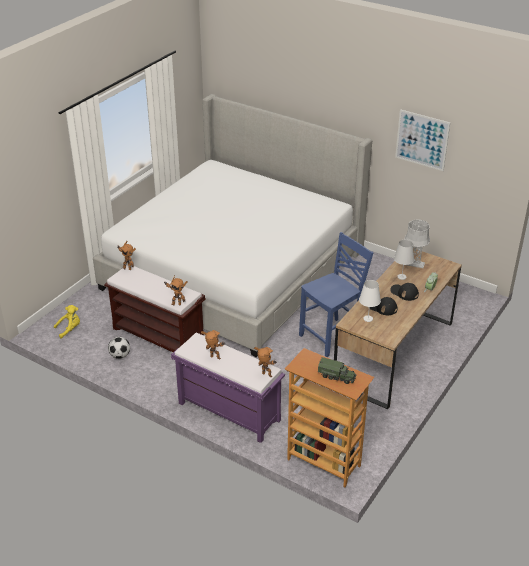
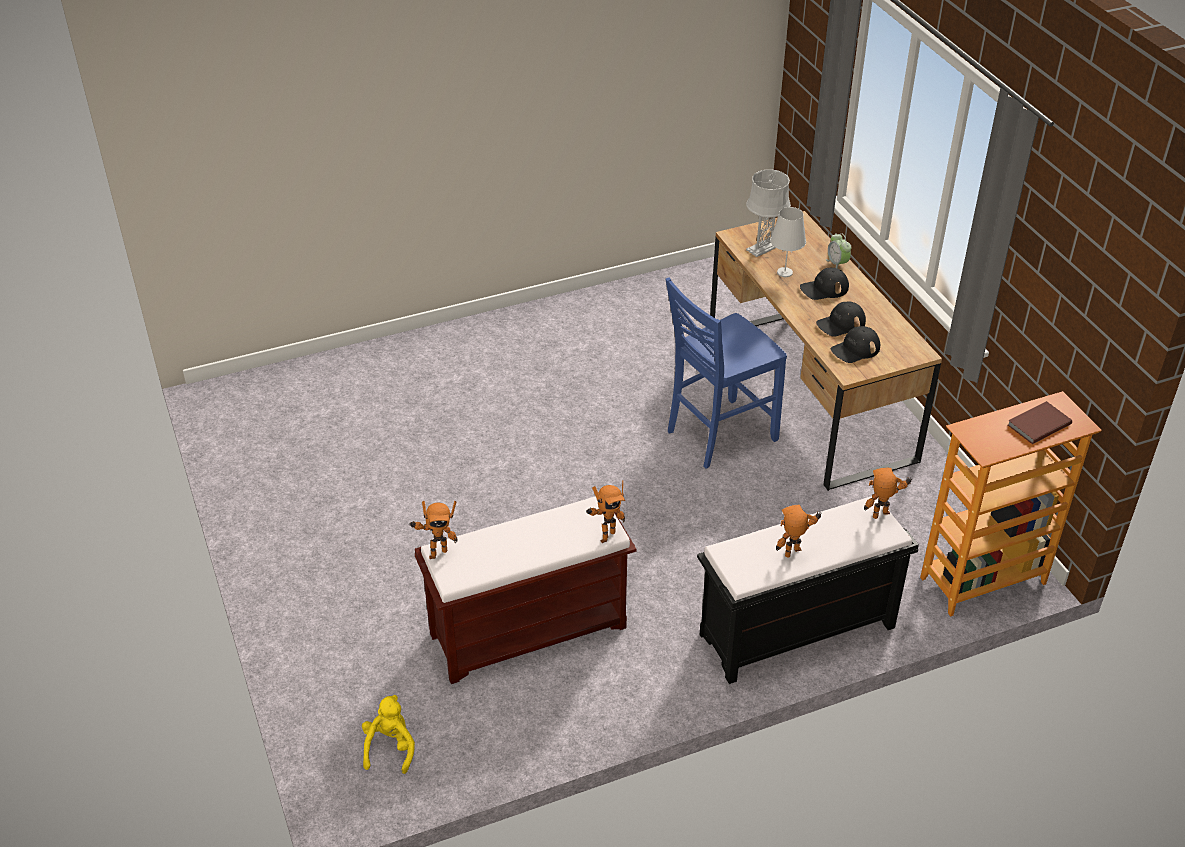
camera: 55 degrees left, 5 degrees up
bed [93,94,372,357] -> none
football [108,337,130,359] -> none
purple bench [171,333,285,443] -> black bench [697,496,919,684]
blue chair [299,232,373,357] -> blue chair turned 120 degrees counterclockwise [666,277,787,469]
toy truck [318,357,357,384] -> brown book [1008,401,1072,444]
white table lamp [359,280,381,322] -> black cap [831,326,880,363]
picture [395,109,450,171] -> none

